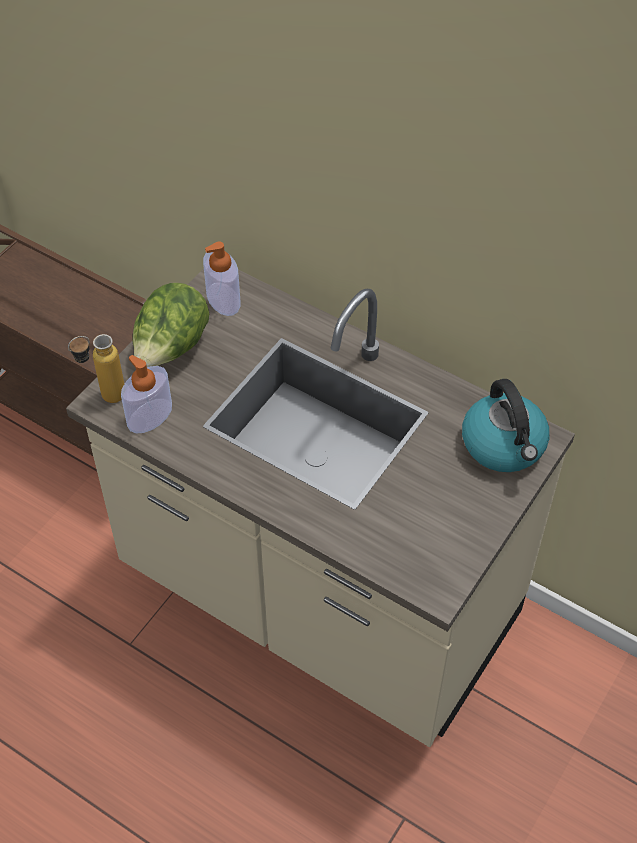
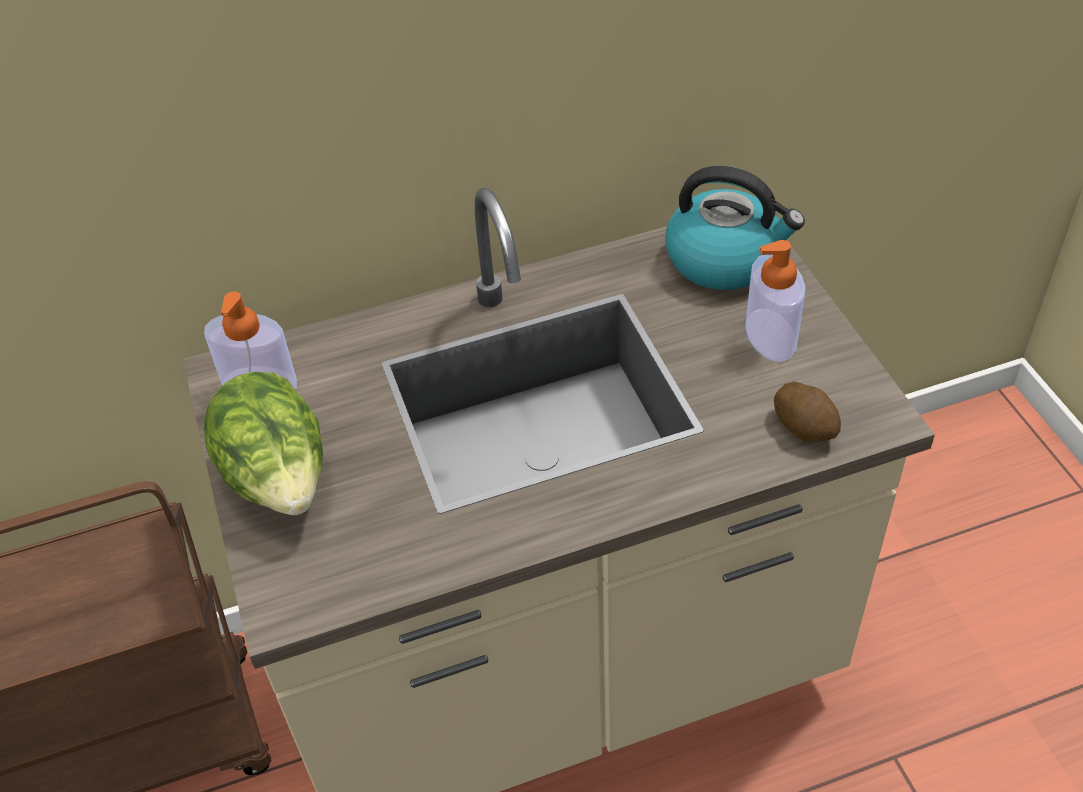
camera: 50 degrees left, 5 degrees down
bottle [68,334,124,403] -> none
soap dispenser [121,355,172,433] -> soap dispenser moved to [745,240,806,362]
none -> potato [774,381,841,442]

